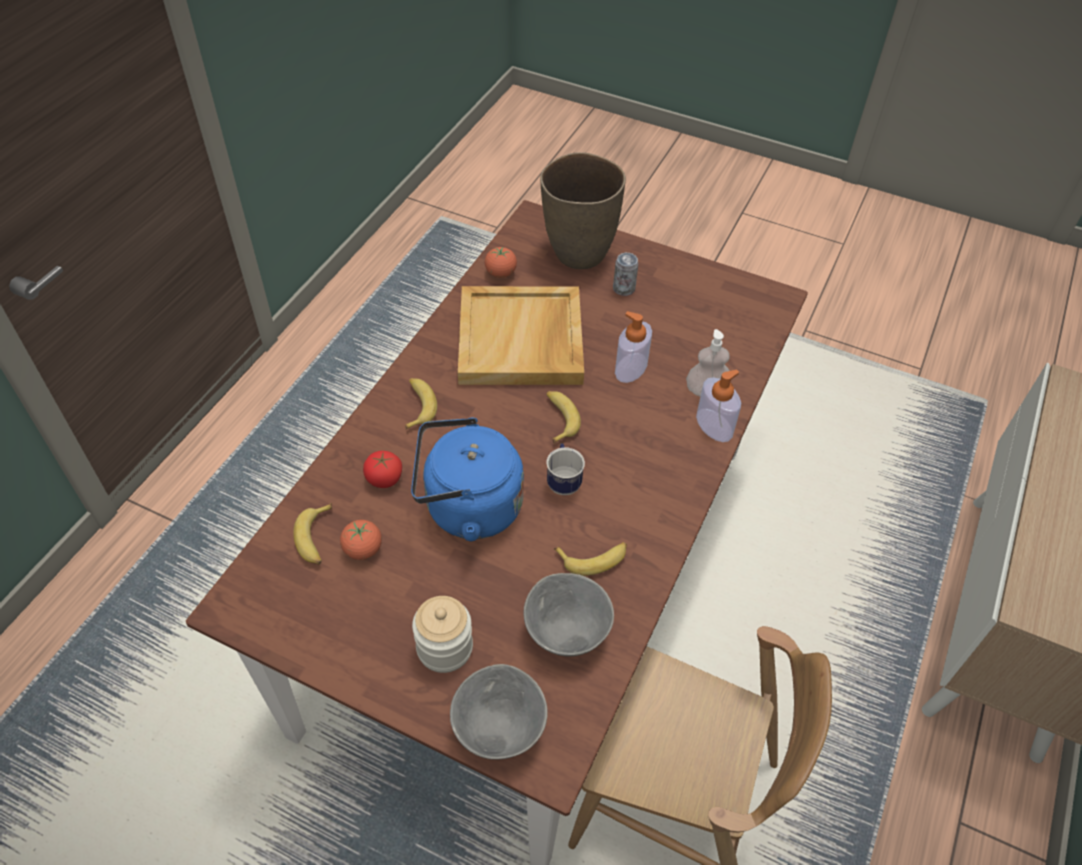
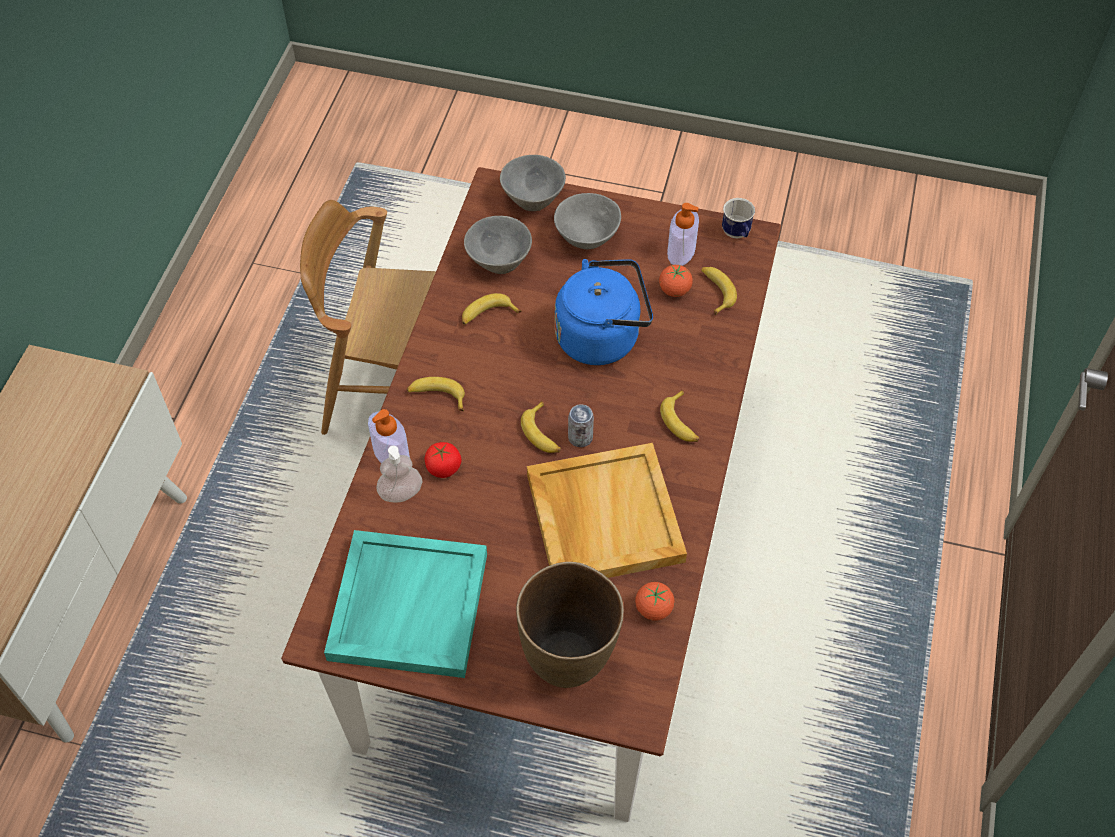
camera: 170 degrees right, 5 degrees up
tomato [363,451,402,488] -> tomato moved to [425,442,461,478]
jar [412,596,473,673] -> grey bowl [554,193,621,249]
mug [547,443,585,495] -> mug moved to [722,198,755,238]
can [613,253,638,296] -> can moved to [568,404,594,447]
soap dispenser [615,311,652,383] -> soap dispenser moved to [667,203,699,266]
none -> turquoise tray [324,530,487,678]
none -> banana [407,377,465,411]

